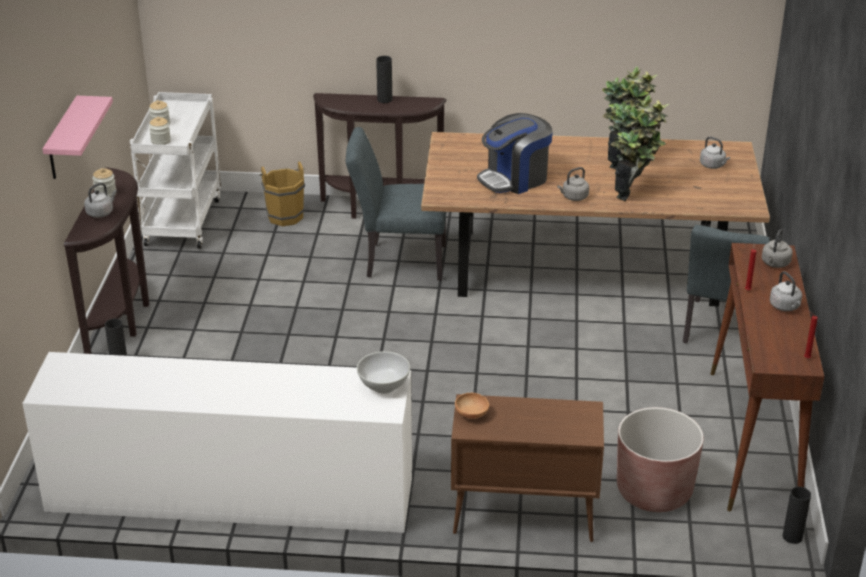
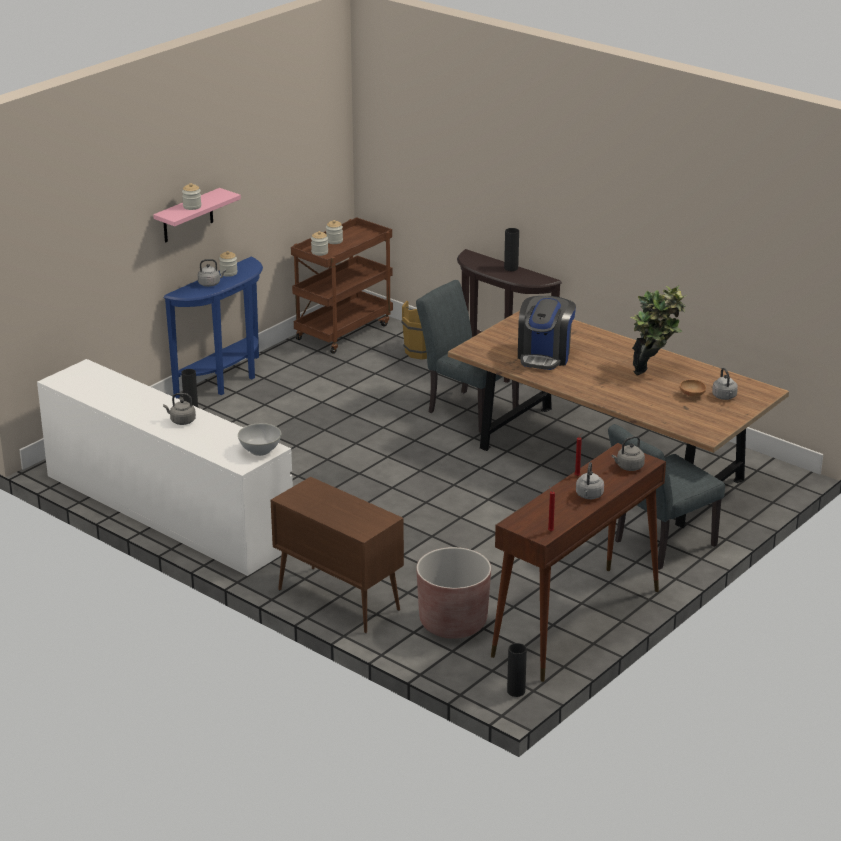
camera: 35 degrees right, 5 degrees down
brown console table [64,167,149,354] -> blue console table [163,256,263,398]
white cart [130,92,221,249] -> brown cart [291,217,393,354]
brown bowl [455,393,489,419] -> brown bowl moved to [680,380,706,397]
coffee machine [477,113,553,194] -> coffee machine turned 75 degrees counterclockwise [518,296,576,370]
grey kettle [557,167,589,201] -> grey kettle moved to [163,393,196,425]
potted plant [611,94,669,201] -> none
none -> jar [182,183,201,210]

